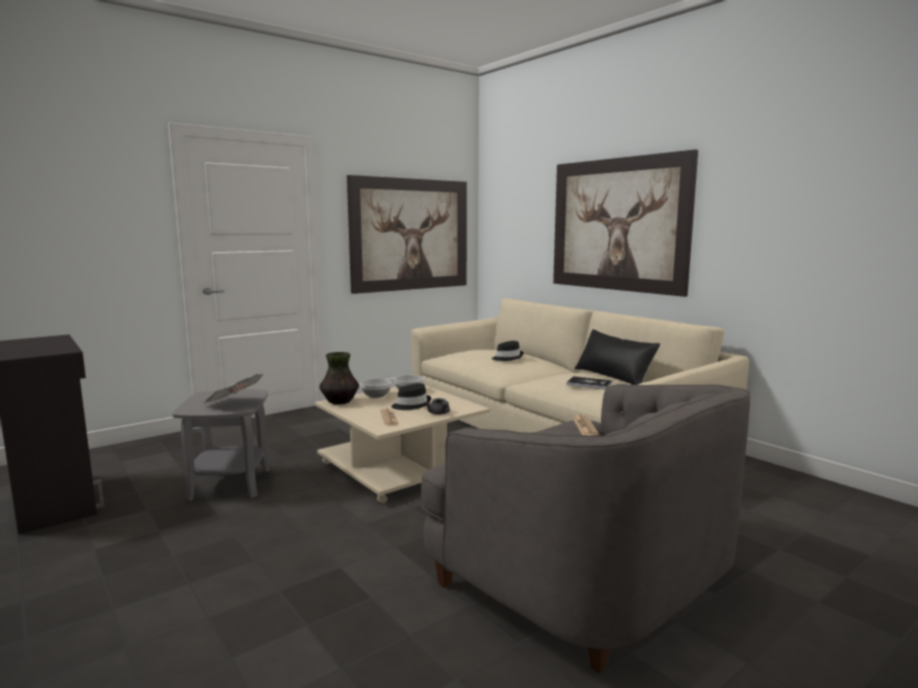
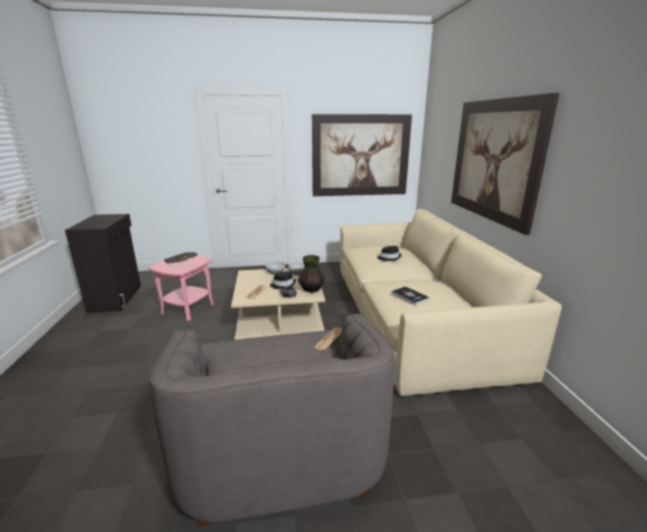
camera: 30 degrees right, 10 degrees up
grey side table [172,389,269,501] -> pink side table [149,255,214,321]
vase [319,352,359,405] -> vase moved to [298,255,325,292]
black pillow [575,329,660,385] -> none

